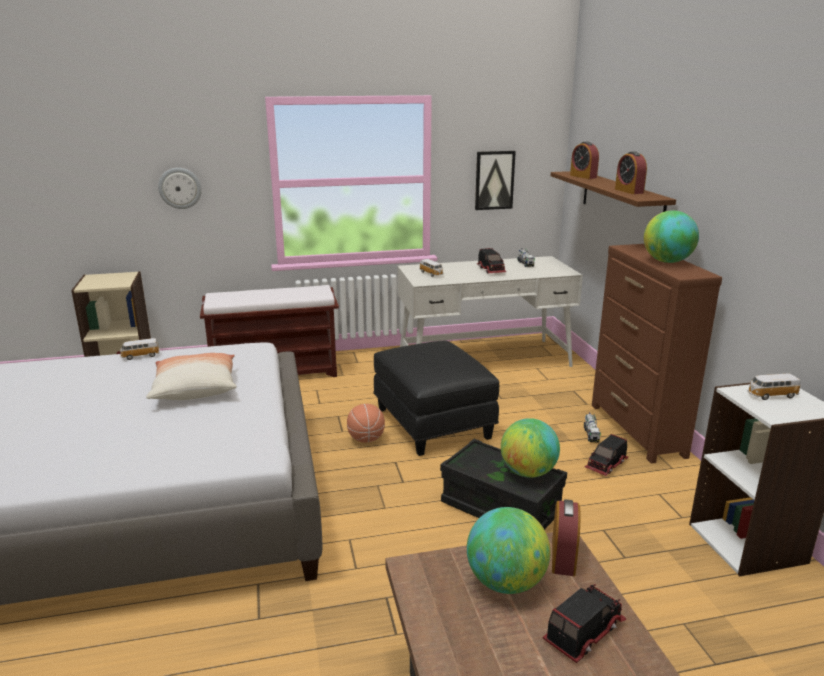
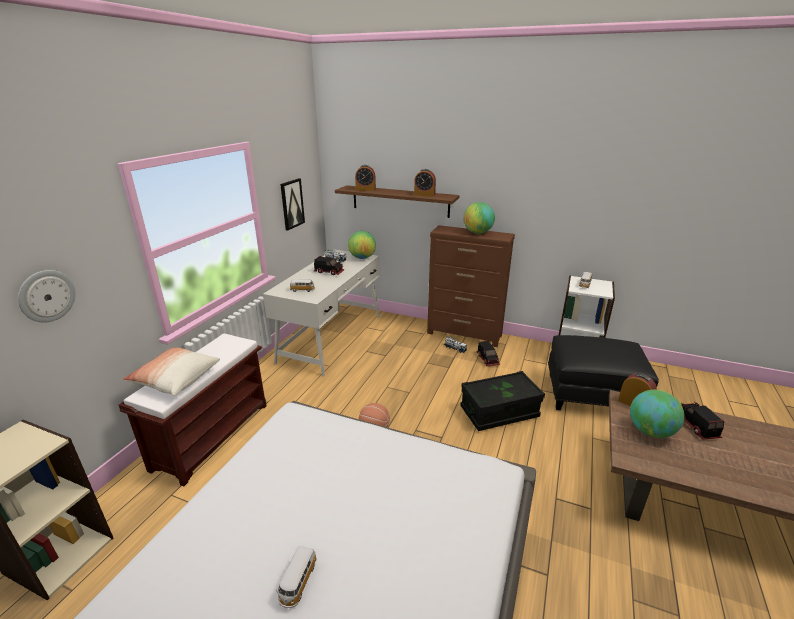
camera: 55 degrees left, 5 degrees up
toy car [120,338,160,360] -> toy car moved to [278,546,317,608]
pillow [146,353,237,400] -> pillow moved to [123,347,220,396]
black ottoman [373,341,499,456] -> black ottoman moved to [548,335,659,410]
globe [501,418,560,478] -> globe moved to [348,231,376,259]

